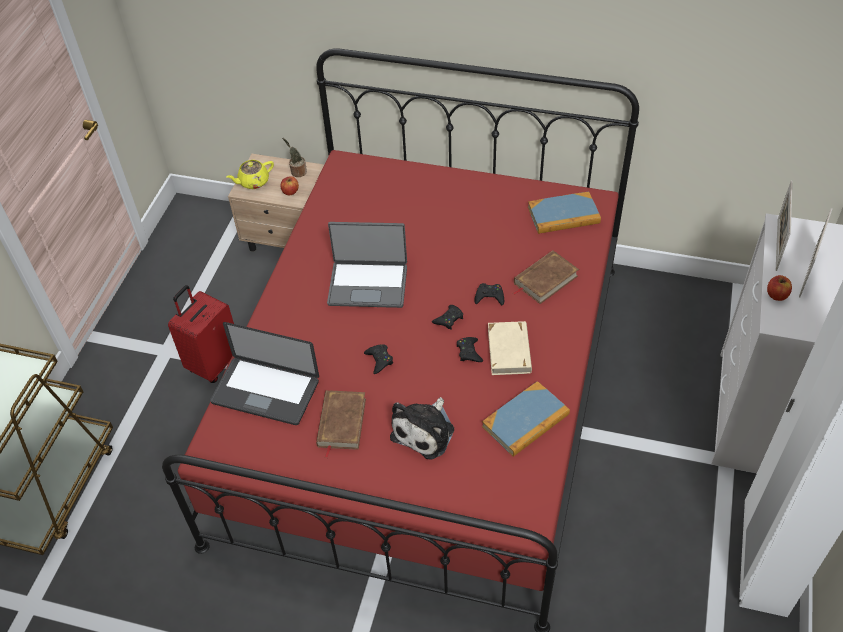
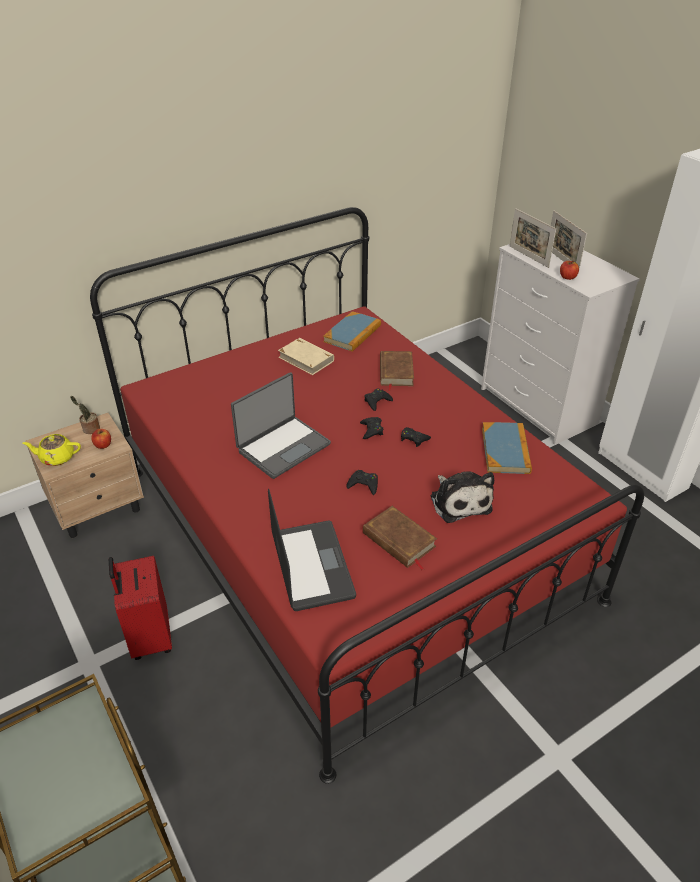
camera: 50 degrees left, 10 degrees down
laptop [210,322,319,425] -> laptop turned 75 degrees counterclockwise [268,489,356,611]
yellow teapot [226,160,274,189] -> yellow teapot turned 75 degrees clockwise [23,434,81,466]
beige book [488,320,532,375] -> beige book moved to [278,338,334,375]

